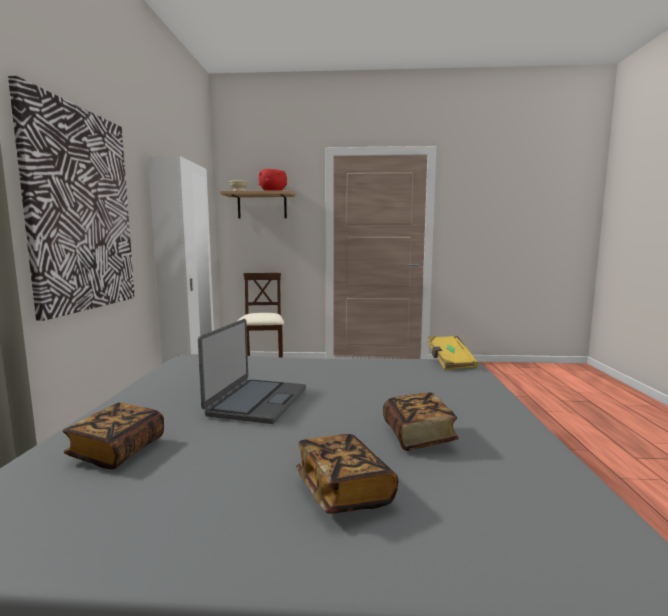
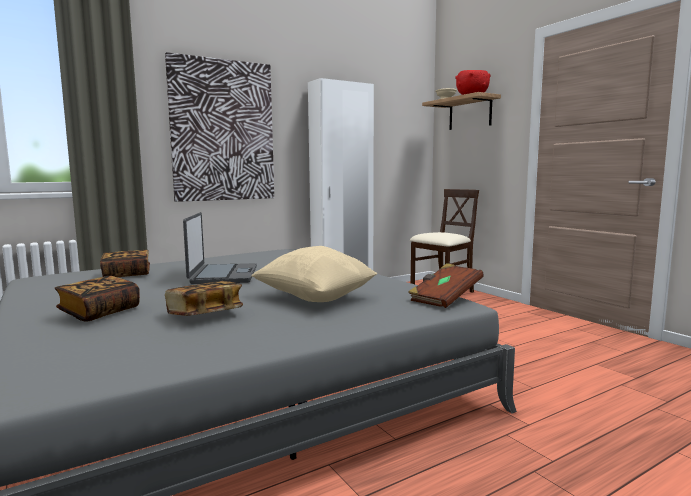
camera: 55 degrees right, 0 degrees up
laptop [198,319,306,424] -> laptop turned 75 degrees counterclockwise [183,212,257,284]
yellow book [427,336,478,370] -> brown book [408,263,483,308]
none -> beige pillow [251,246,377,302]

